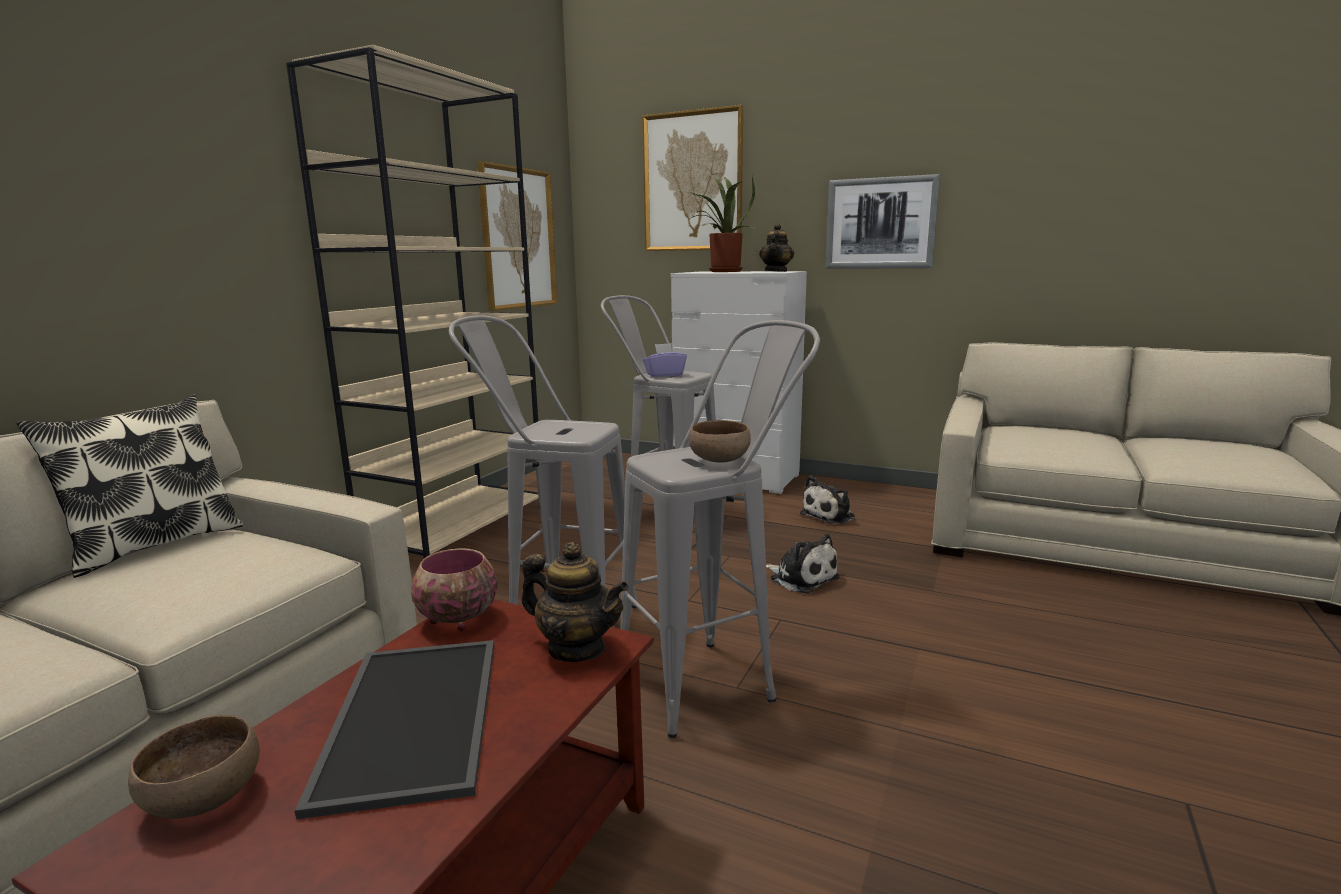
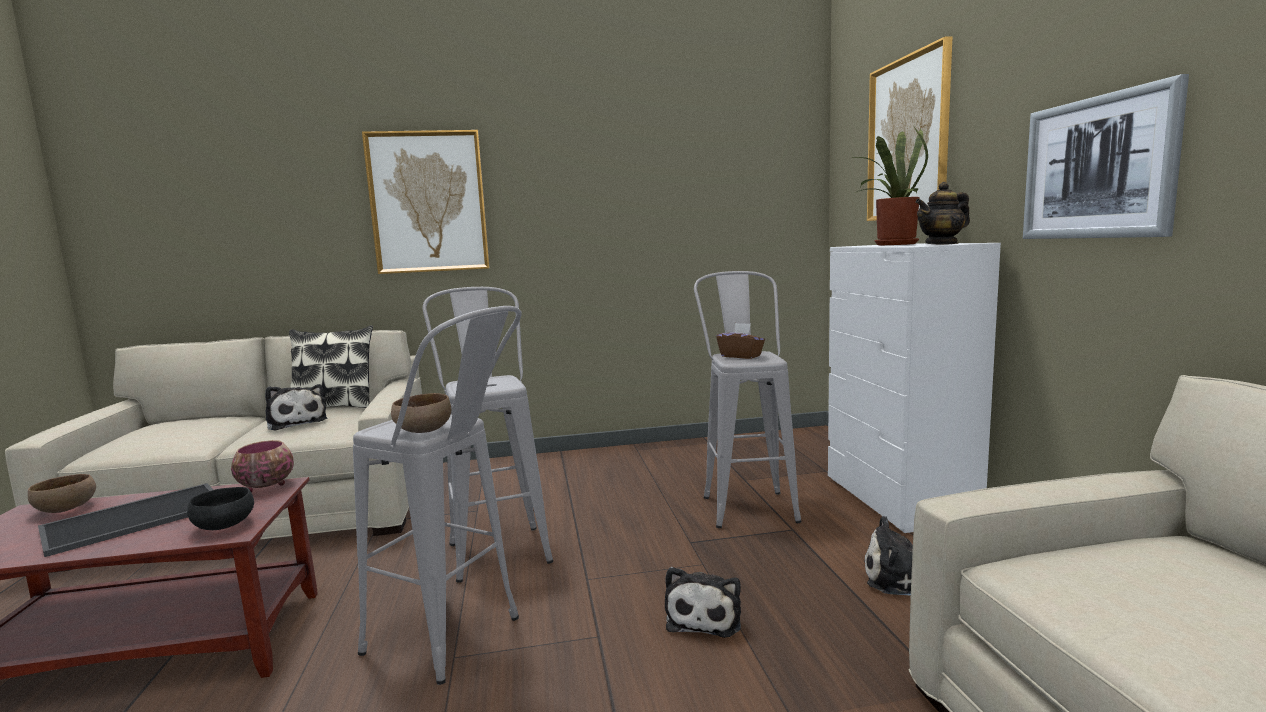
camera: 55 degrees right, 5 degrees down
beige bookcase [286,45,540,558] -> none
picture [477,161,558,311] -> picture moved to [362,130,490,274]
teapot [522,542,629,662] -> black bowl [187,487,254,530]
purple tissue box [643,343,687,377] -> brown tissue box [716,323,765,359]
none -> plush toy [265,384,328,431]

